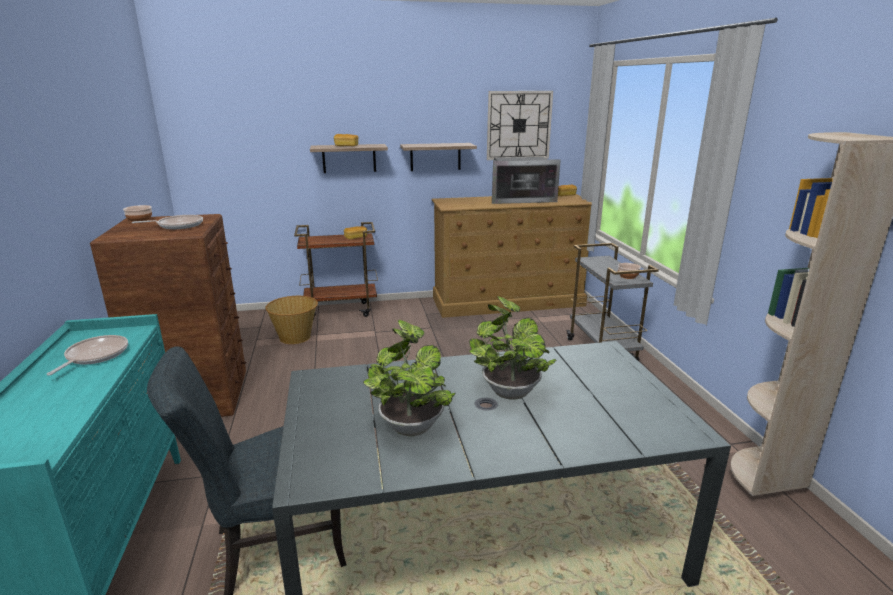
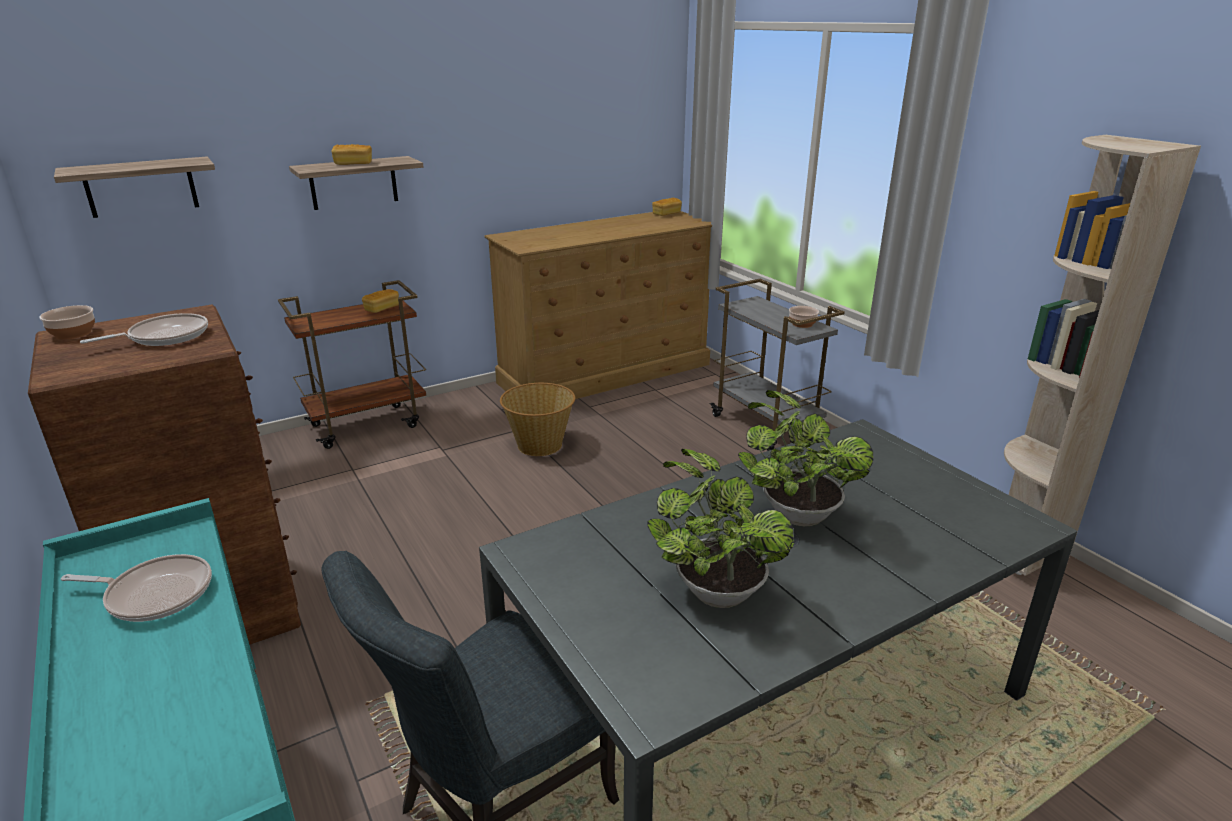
camera: 20 degrees left, 5 degrees up
frying pan [47,335,128,376] -> frying pan turned 105 degrees clockwise [61,554,212,622]
basket [265,296,318,344] -> basket moved to [500,383,575,456]
shelf [400,143,477,171] -> shelf moved to [54,157,215,218]
wall clock [487,91,553,160] -> none
microwave [492,157,561,204] -> none

